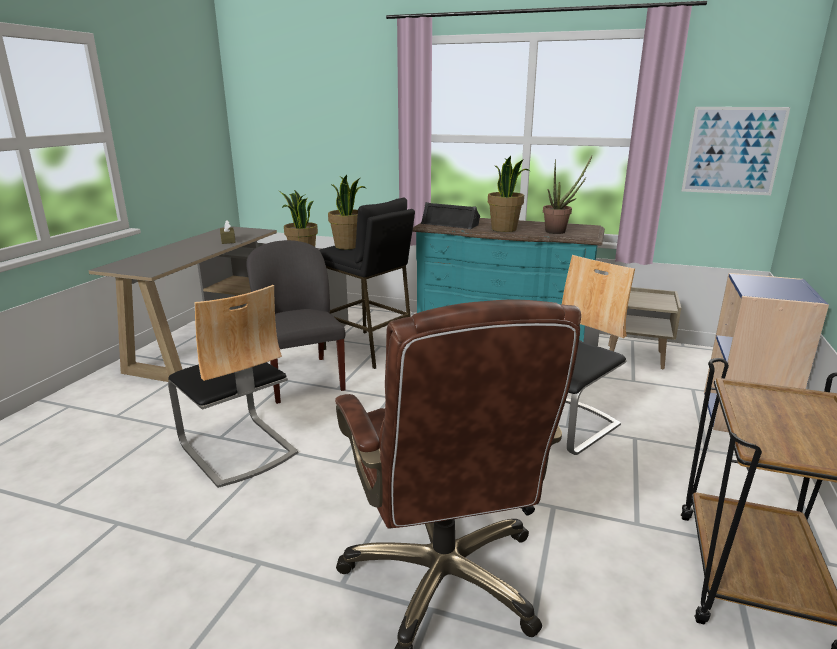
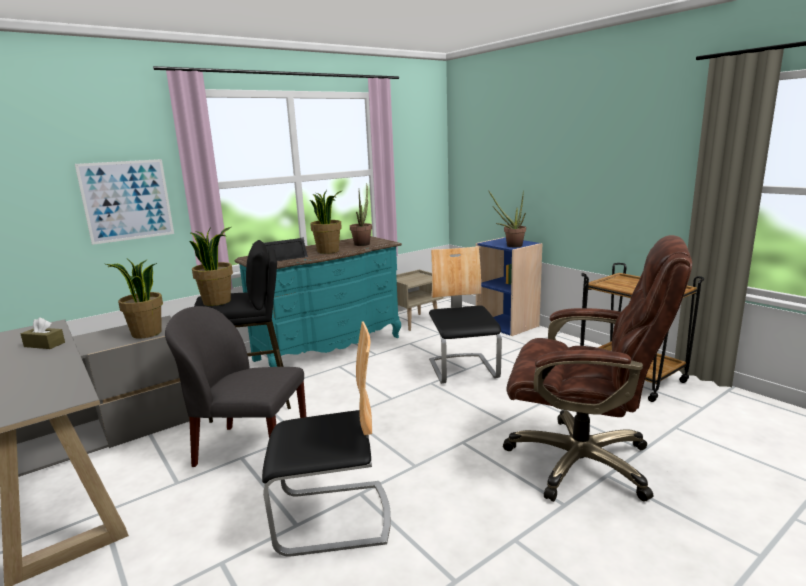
camera: 55 degrees left, 5 degrees down
picture [681,107,791,195] -> picture moved to [75,159,174,245]
none -> potted plant [488,190,526,247]

